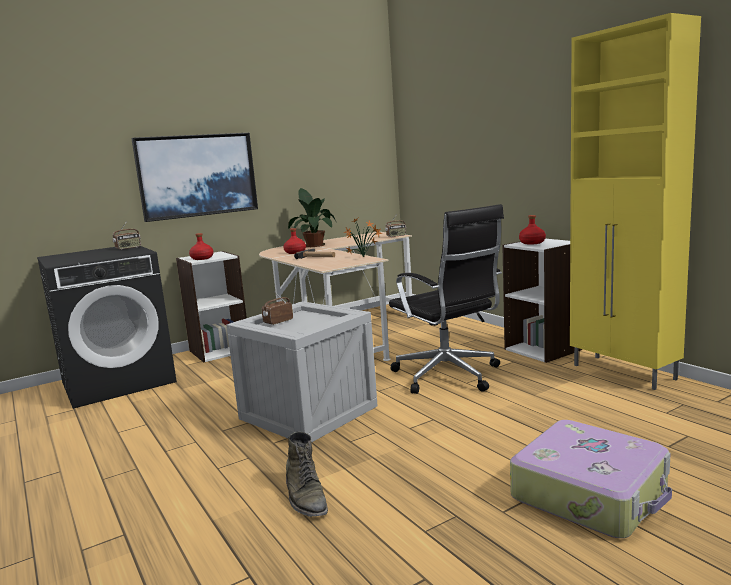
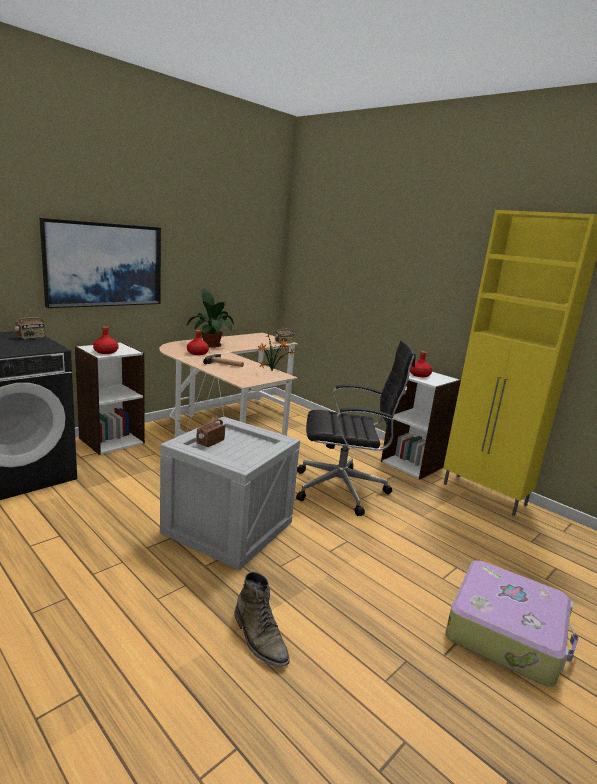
camera: 15 degrees left, 5 degrees up
black office chair [389,204,504,394] -> black office chair turned 45 degrees counterclockwise [296,340,416,516]

